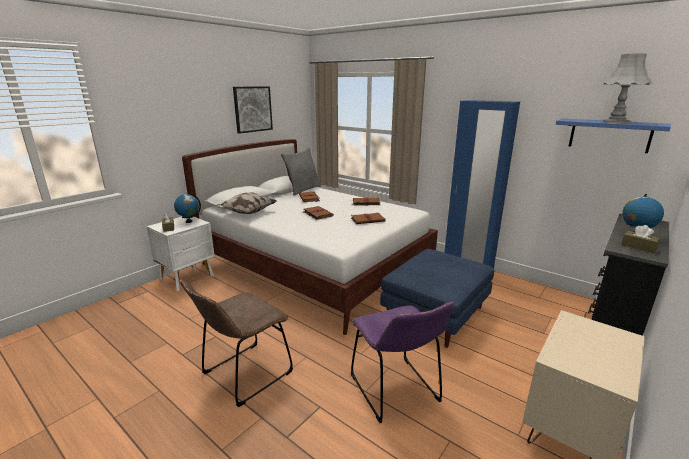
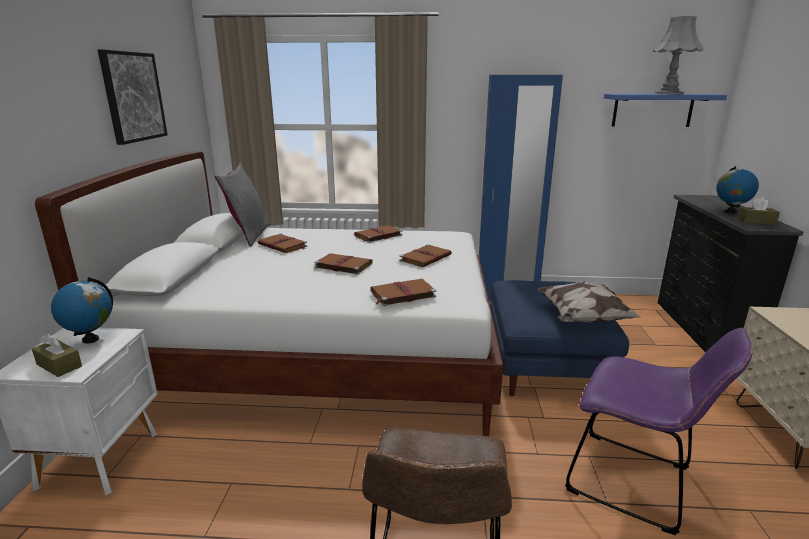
camera: 35 degrees left, 0 degrees up
pillow [214,192,276,214] -> pillow moved to [537,281,641,323]
none -> brown book [371,279,436,306]

